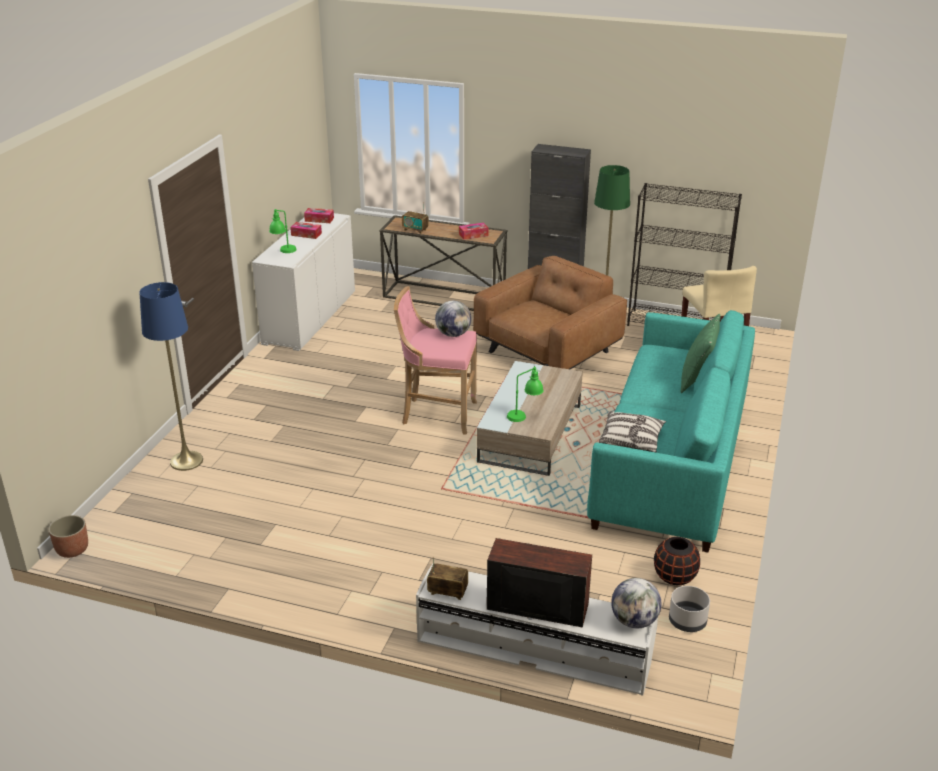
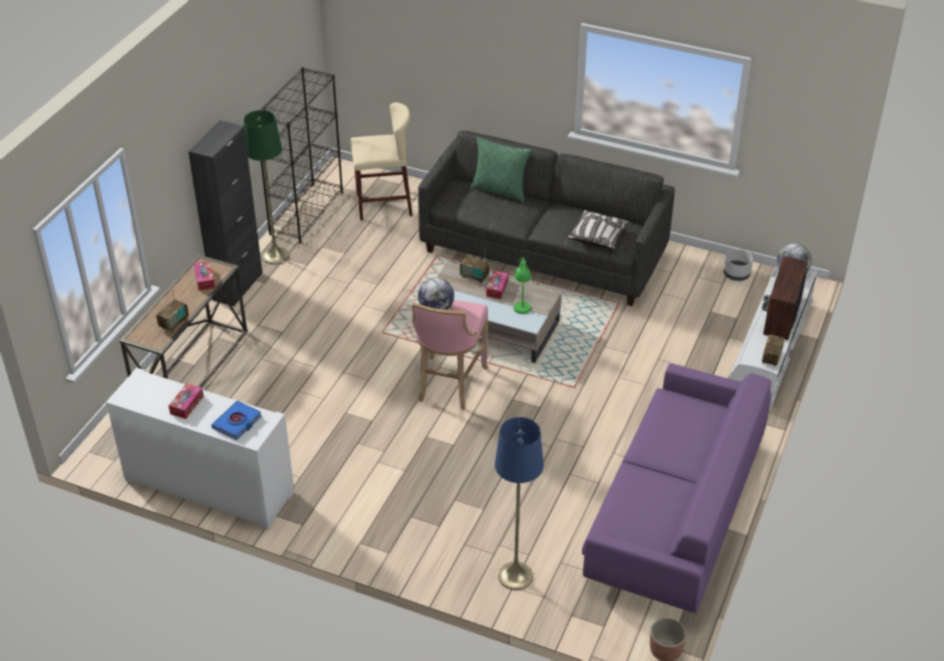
camera: 85 degrees left, 10 degrees up
green table lamp [269,209,297,253] -> blue book [211,401,262,440]
tissue box [304,208,334,223] -> tissue box moved to [486,271,509,299]
brown armchair [473,256,627,369] -> none
turquoise sofa [587,310,755,553] -> grey sofa [418,131,675,306]
black vase [654,537,700,585] -> none
none -> radio [460,251,490,283]
none -> purple sofa [582,363,771,613]

